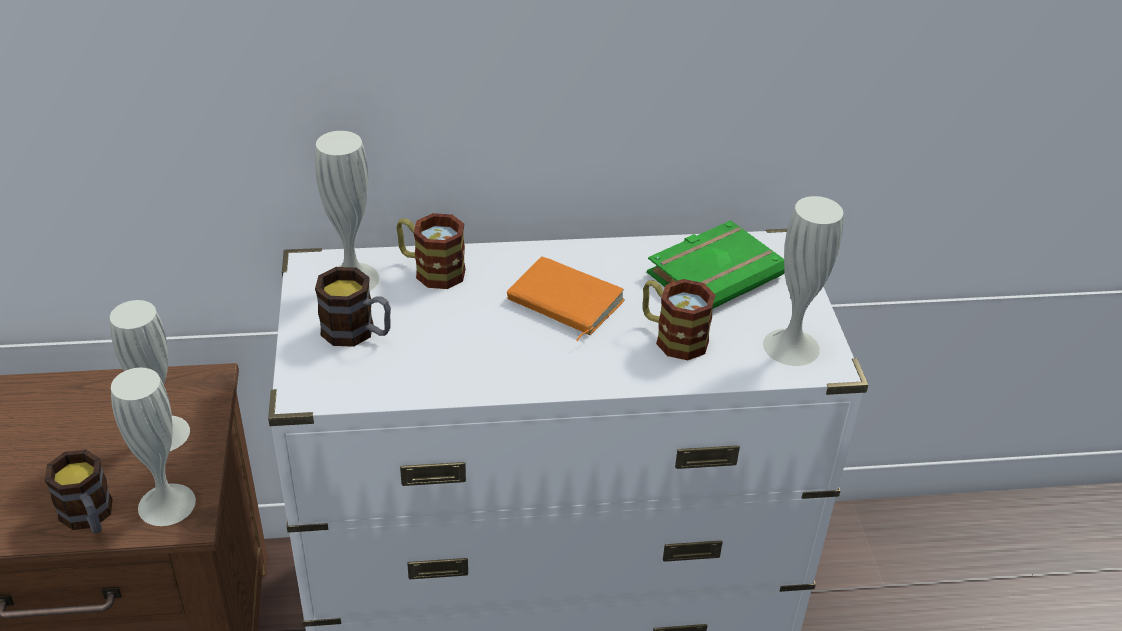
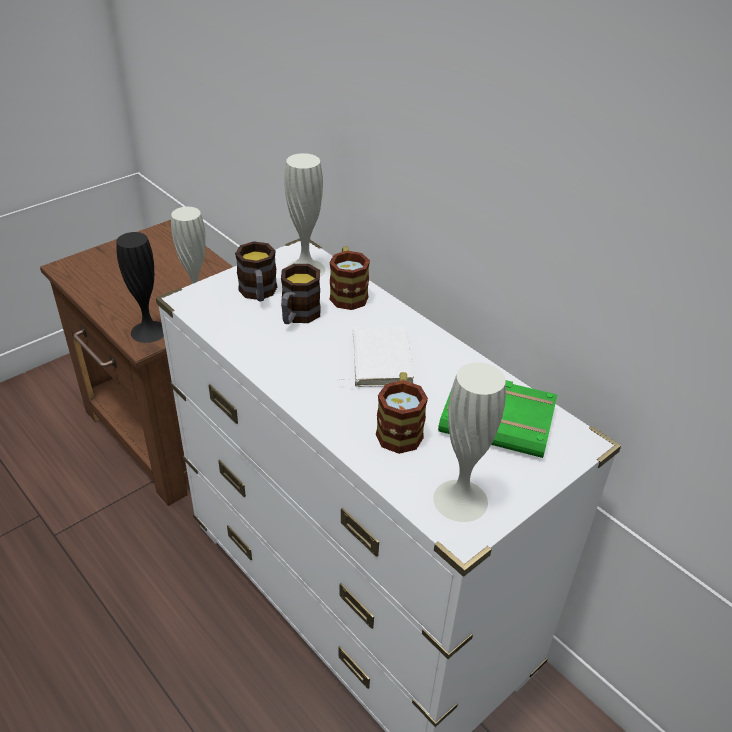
camera: 55 degrees right, 0 degrees up
mug [45,450,112,534] -> mug moved to [281,264,321,324]
white vase [111,368,196,526] -> black vase [116,232,164,343]
orange book [507,257,625,341] -> white book [336,326,414,387]

